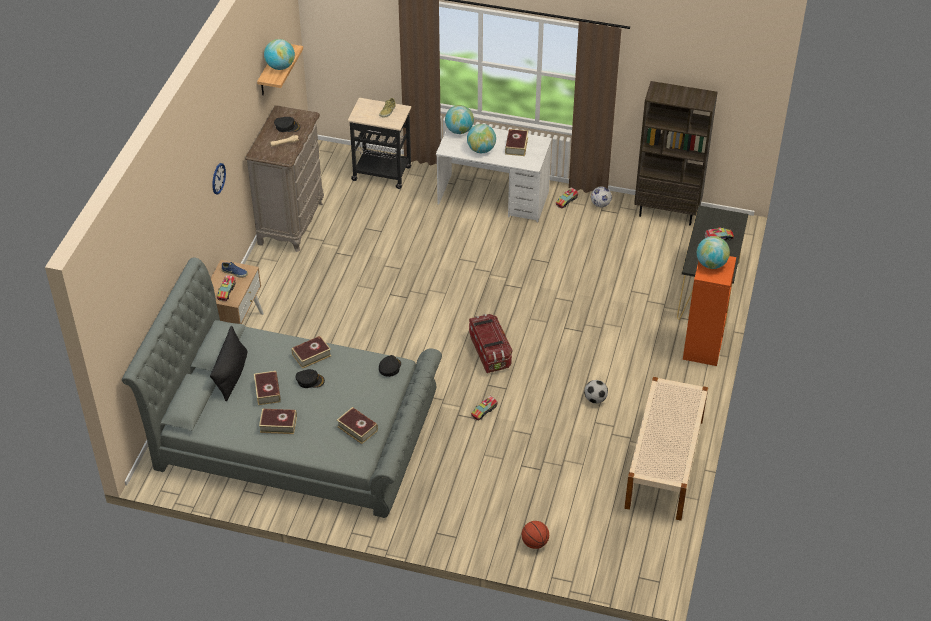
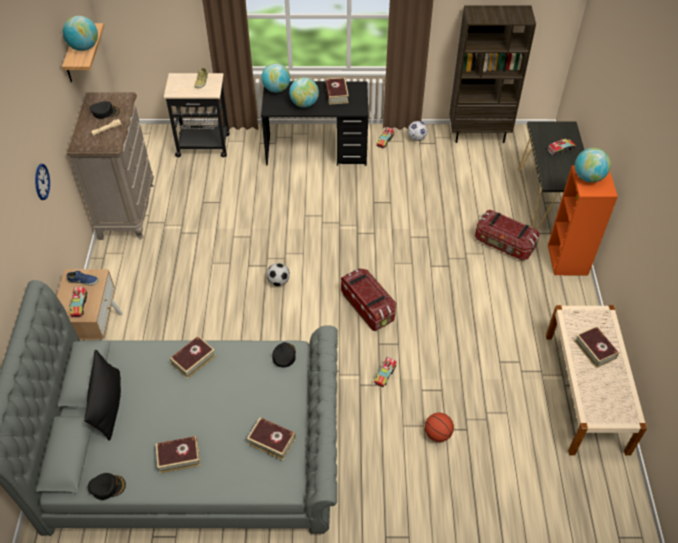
camera: 15 degrees left, 5 degrees up
book [254,371,281,405] -> book moved to [574,326,619,368]
black cap [296,369,325,388] -> black cap moved to [88,473,126,500]
white desk [436,125,552,222] -> black desk [261,81,368,166]
basketball [521,521,549,549] -> basketball moved to [425,413,454,442]
football [584,380,608,404] -> football moved to [267,263,290,286]
none -> storage box [475,210,540,260]

